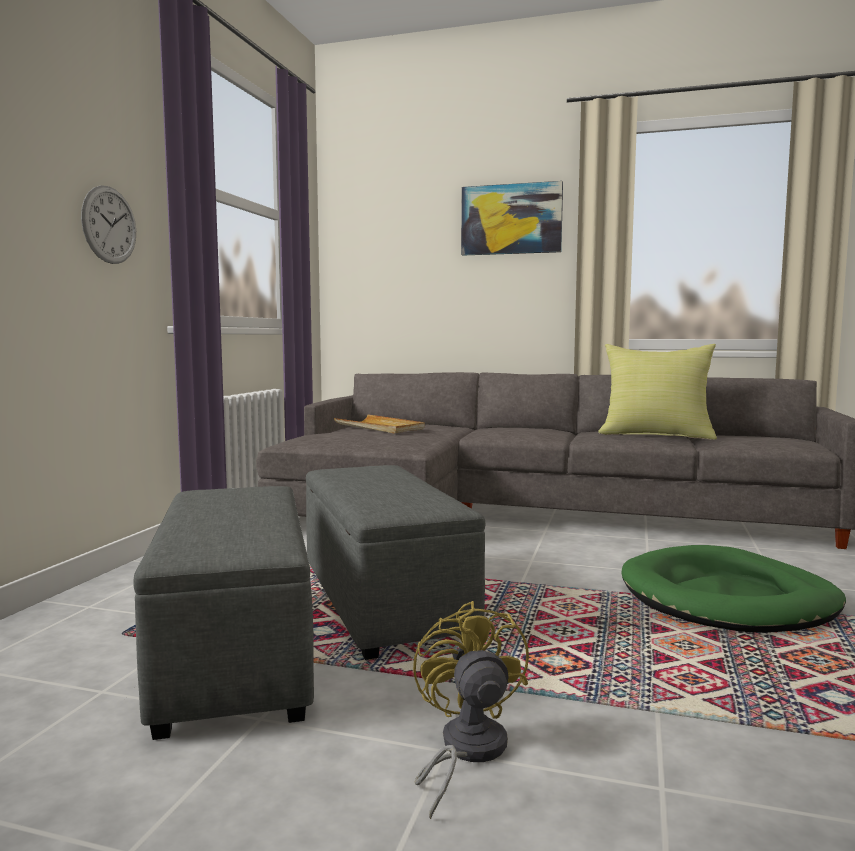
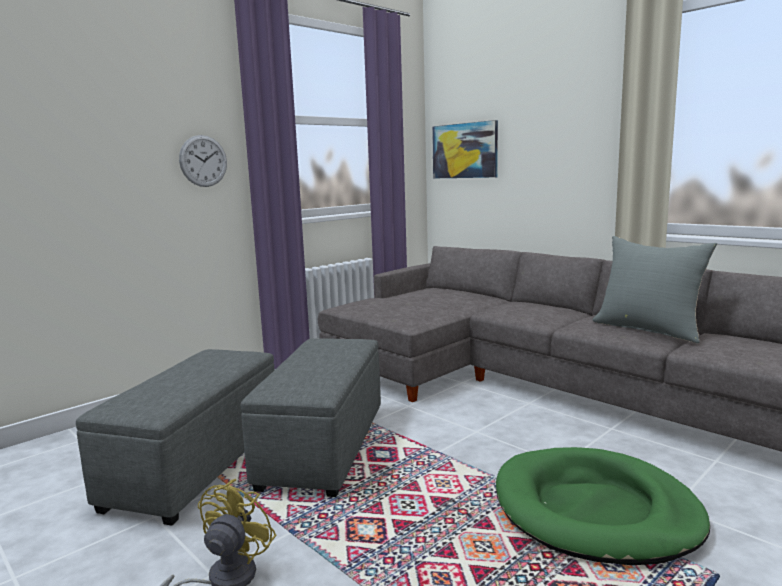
camera: 30 degrees right, 5 degrees up
beige tray [334,414,425,433] -> none
picture [461,181,563,256] -> picture moved to [432,120,498,178]
yellow pillow [598,344,717,440] -> grey pillow [593,236,717,343]

